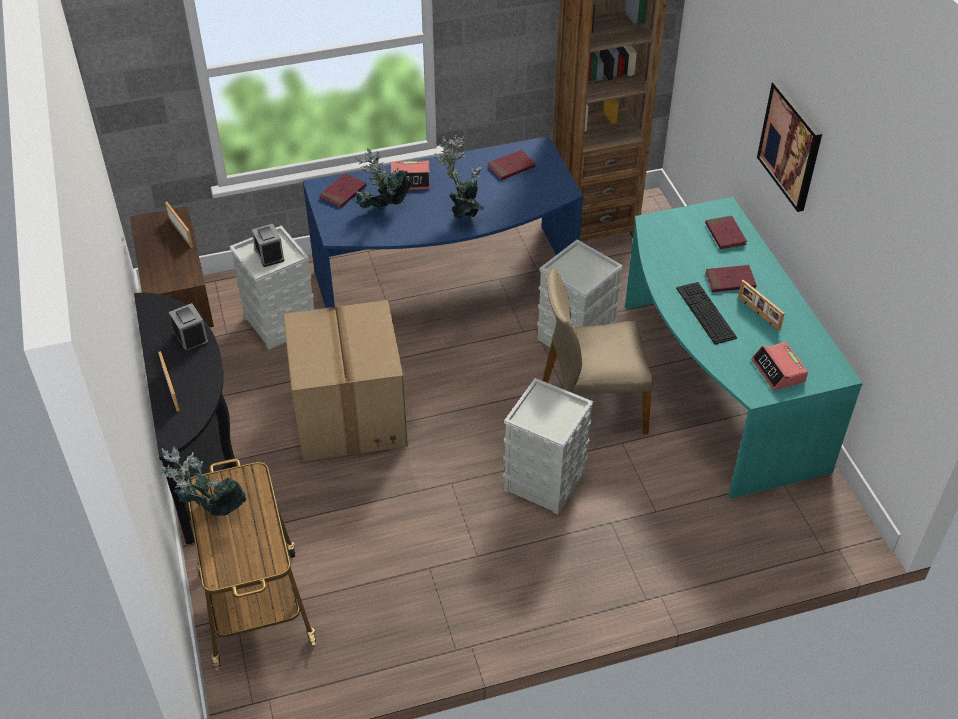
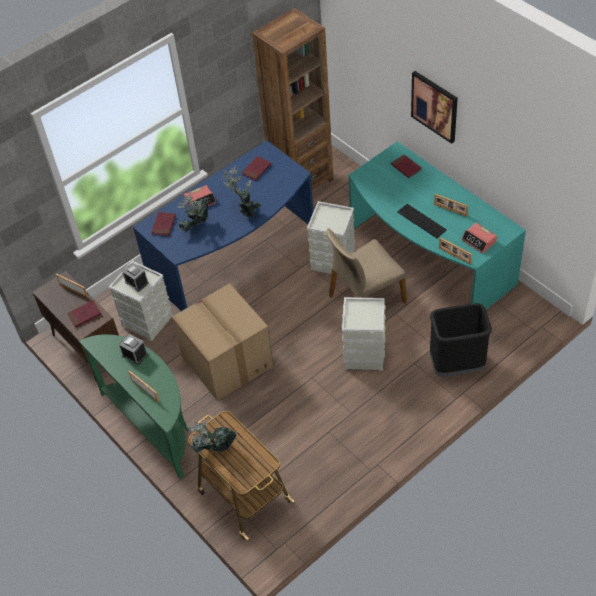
camera: 20 degrees left, 5 degrees up
black console table [134,293,237,544] -> green console table [79,334,189,479]
red book [705,265,757,292] -> red book moved to [67,300,101,328]
none -> black trash can [430,303,492,377]
none -> picture frame [439,238,472,264]

